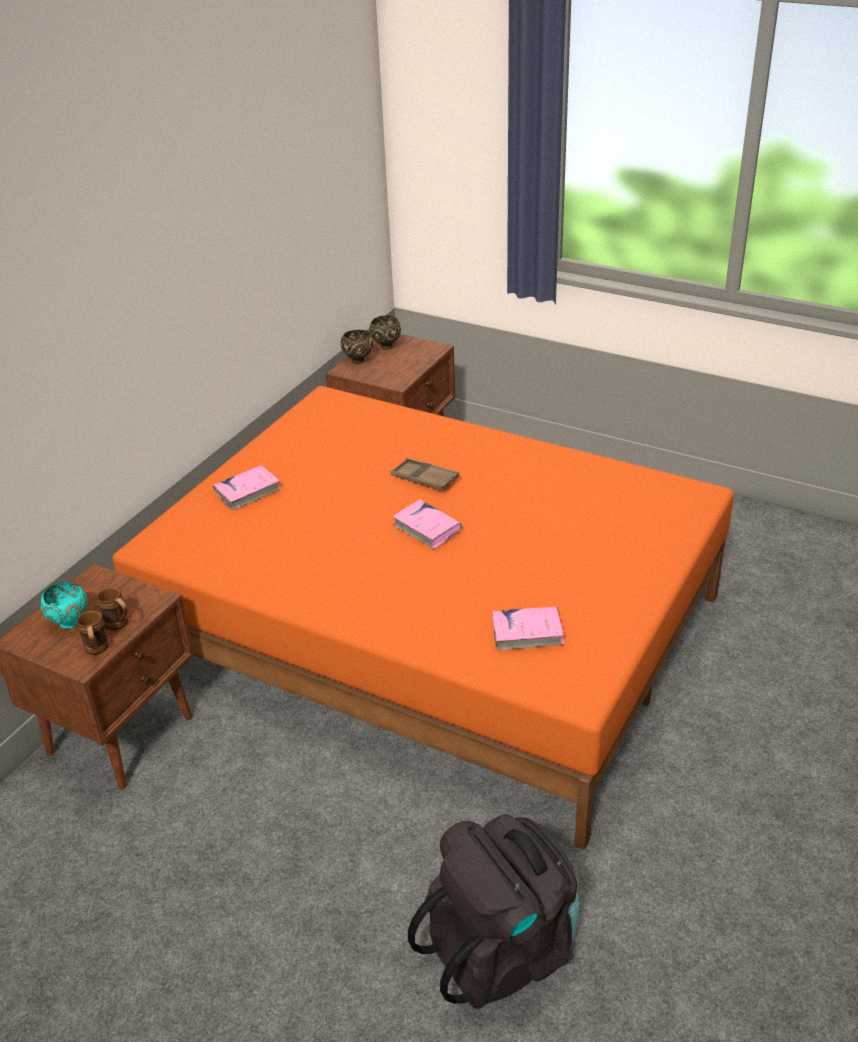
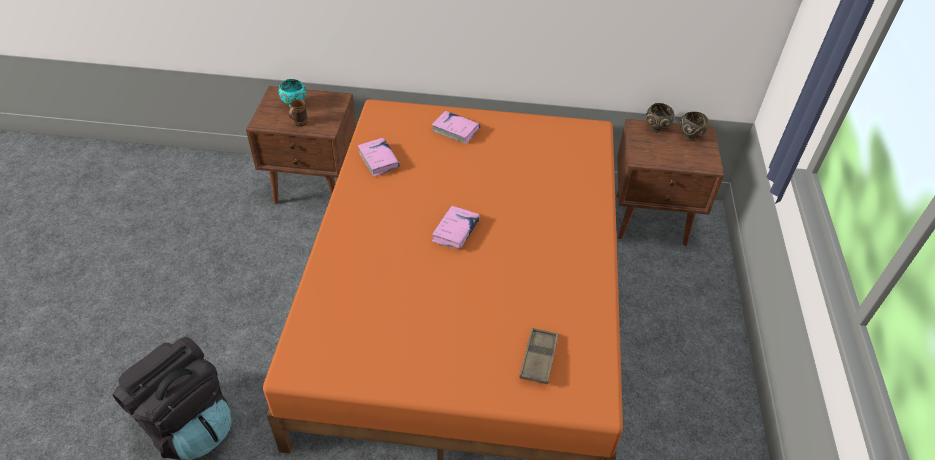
camera: 65 degrees right, 10 degrees up
brown mug [77,611,109,655] -> none
brown tray [390,458,459,490] -> brown tray moved to [519,328,559,384]
pink book [492,606,564,650] -> pink book moved to [358,138,400,176]

